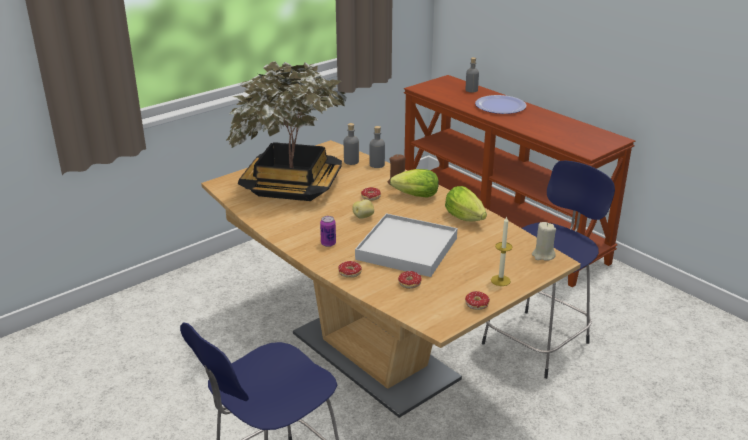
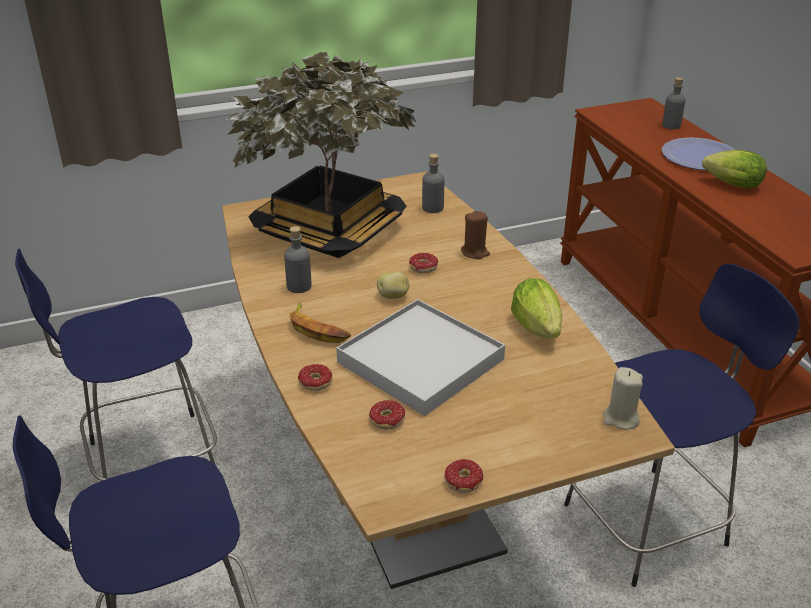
camera: 20 degrees right, 5 degrees up
can [320,216,336,247] -> banana [289,302,351,343]
grey bottle [369,126,385,168] -> grey bottle moved to [284,226,311,293]
lettuce [390,169,439,198] -> lettuce moved to [702,150,767,189]
candle [491,217,513,286] -> none
none -> blue stool [15,249,217,481]

